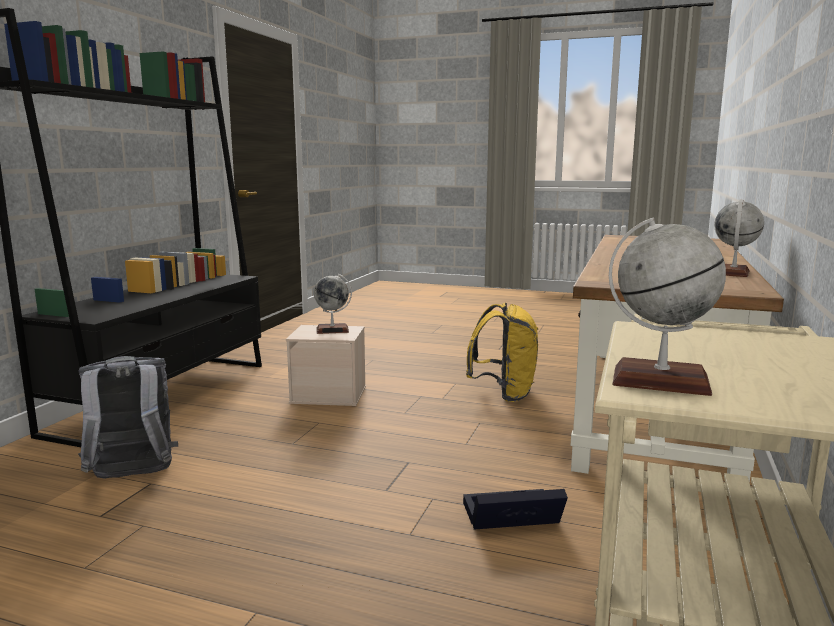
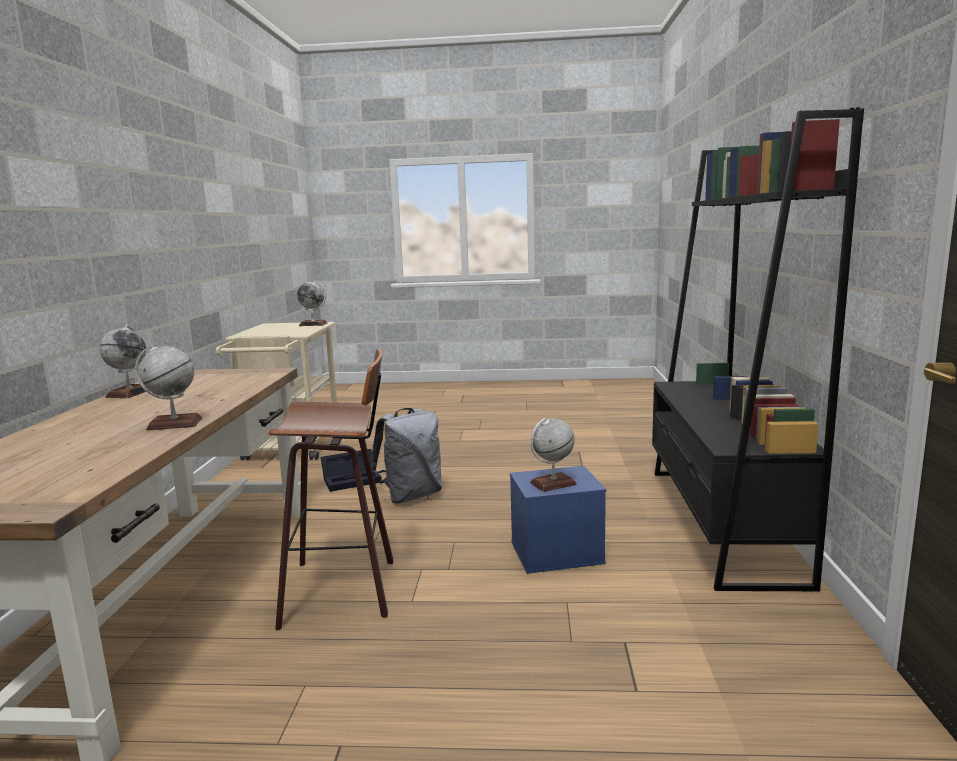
camera: 165 degrees right, 0 degrees up
grey backpack [78,356,178,479] -> grey backpack moved to [371,408,442,504]
beige storage box [286,325,366,406] -> blue storage box [510,466,607,574]
yellow backpack [466,302,538,402] -> stool [269,349,394,630]
none -> globe [135,344,202,430]

